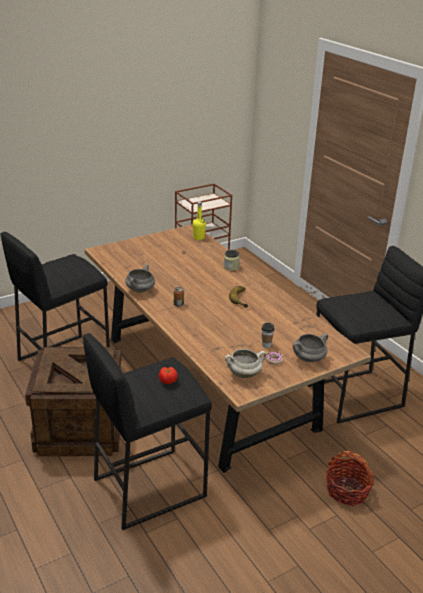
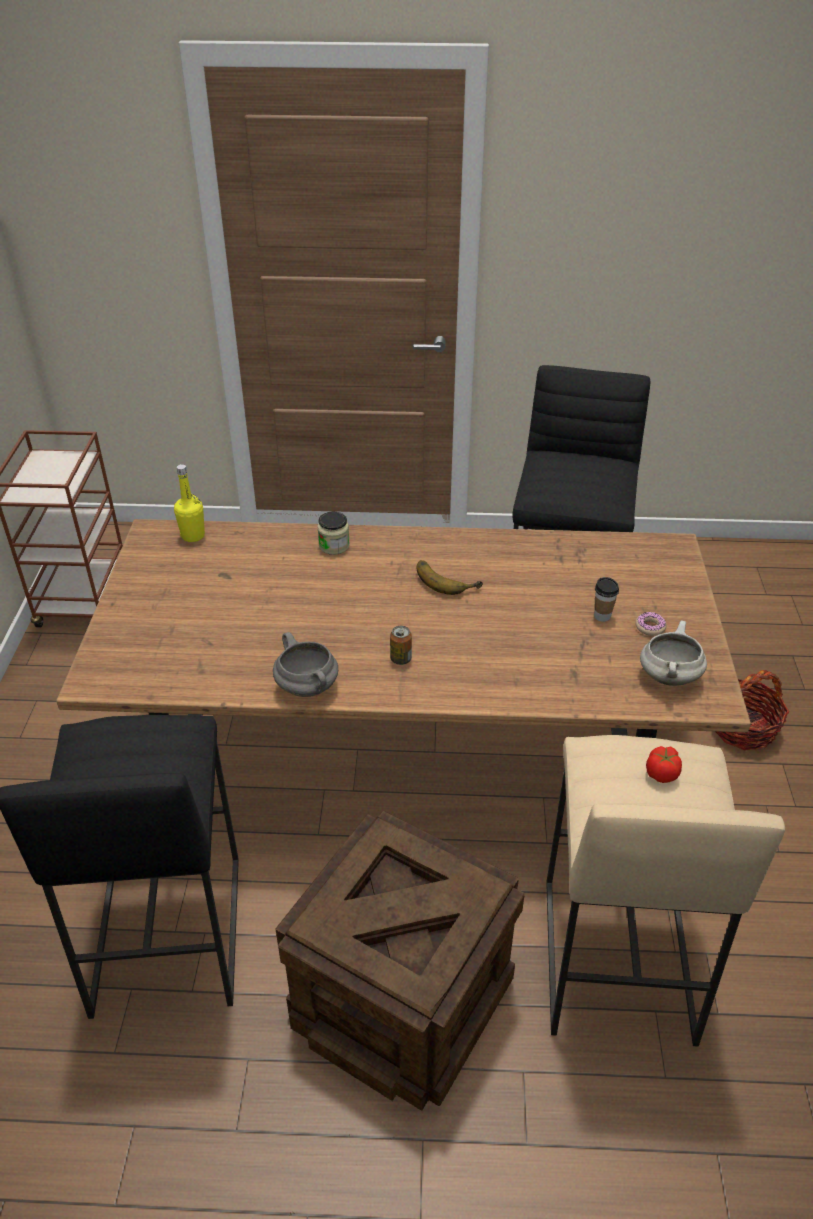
camera: 55 degrees left, 10 degrees up
black stool [83,333,212,530] -> beige stool [546,735,785,1047]
grey cooking pot [293,334,328,363] -> none

